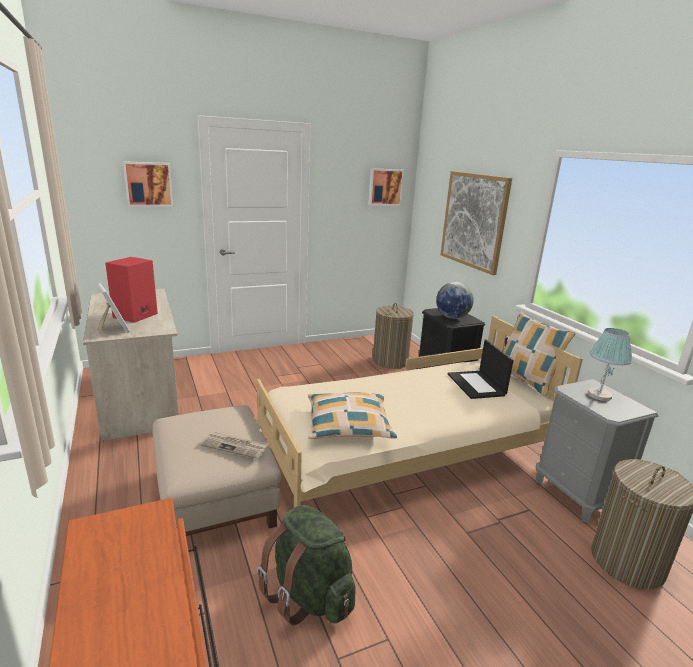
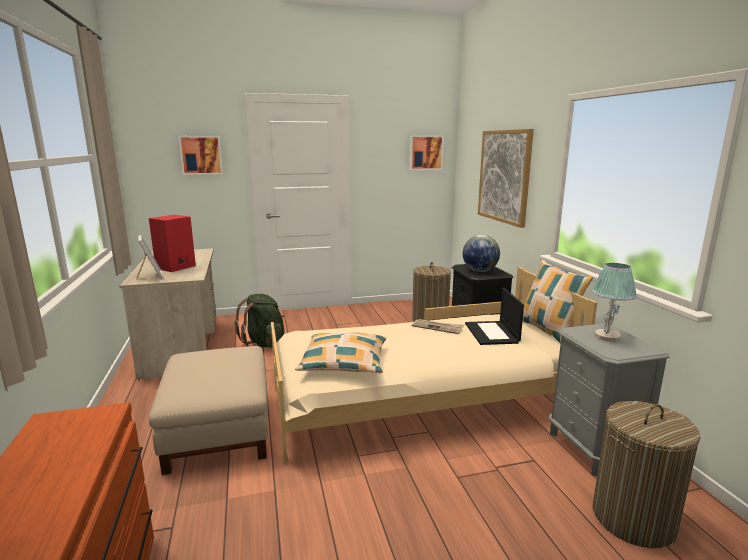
camera: 10 degrees right, 5 degrees down
newspaper [199,432,268,459] -> newspaper moved to [411,319,464,334]
green backpack [257,505,356,625] -> green backpack moved to [235,294,284,348]

